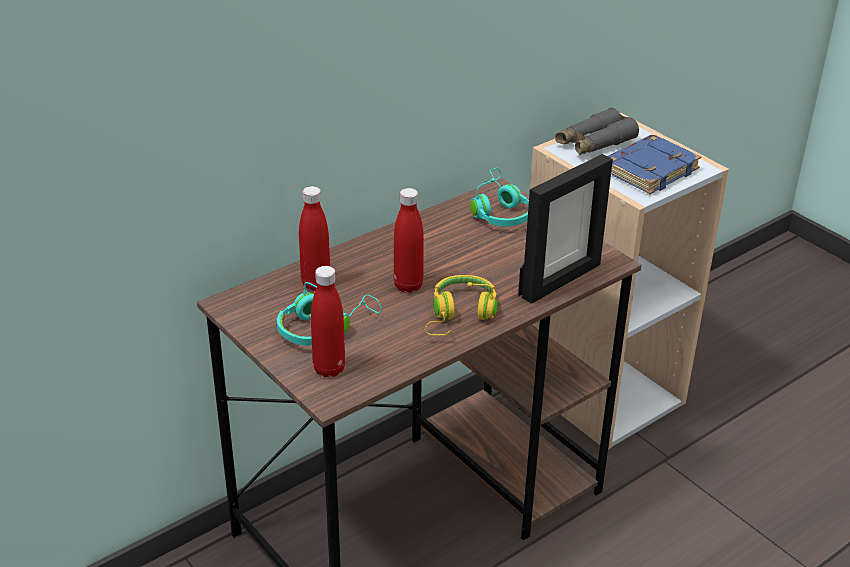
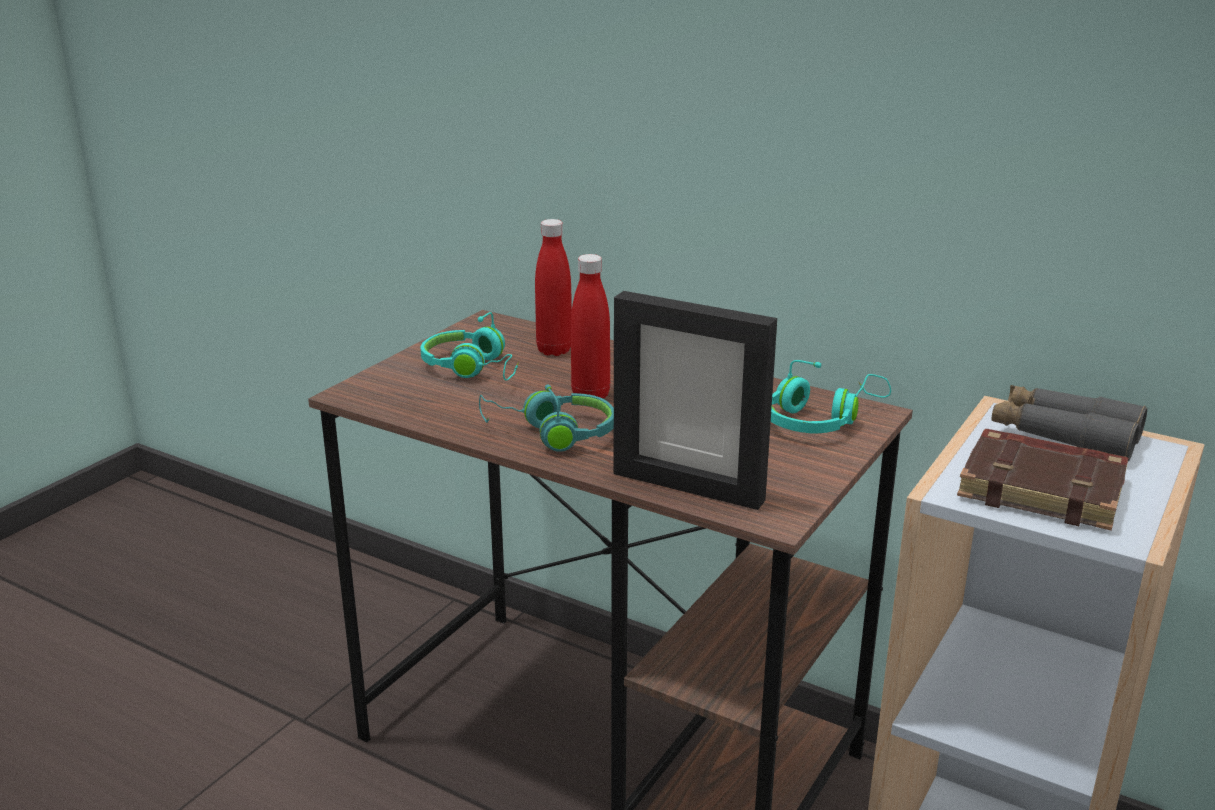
camera: 70 degrees right, 10 degrees down
red bottle [311,266,345,377] -> none
yellow headphones [425,275,498,336] -> turquoise headphones [479,384,614,452]
blue book [608,135,701,194] -> brown book [957,429,1129,530]

